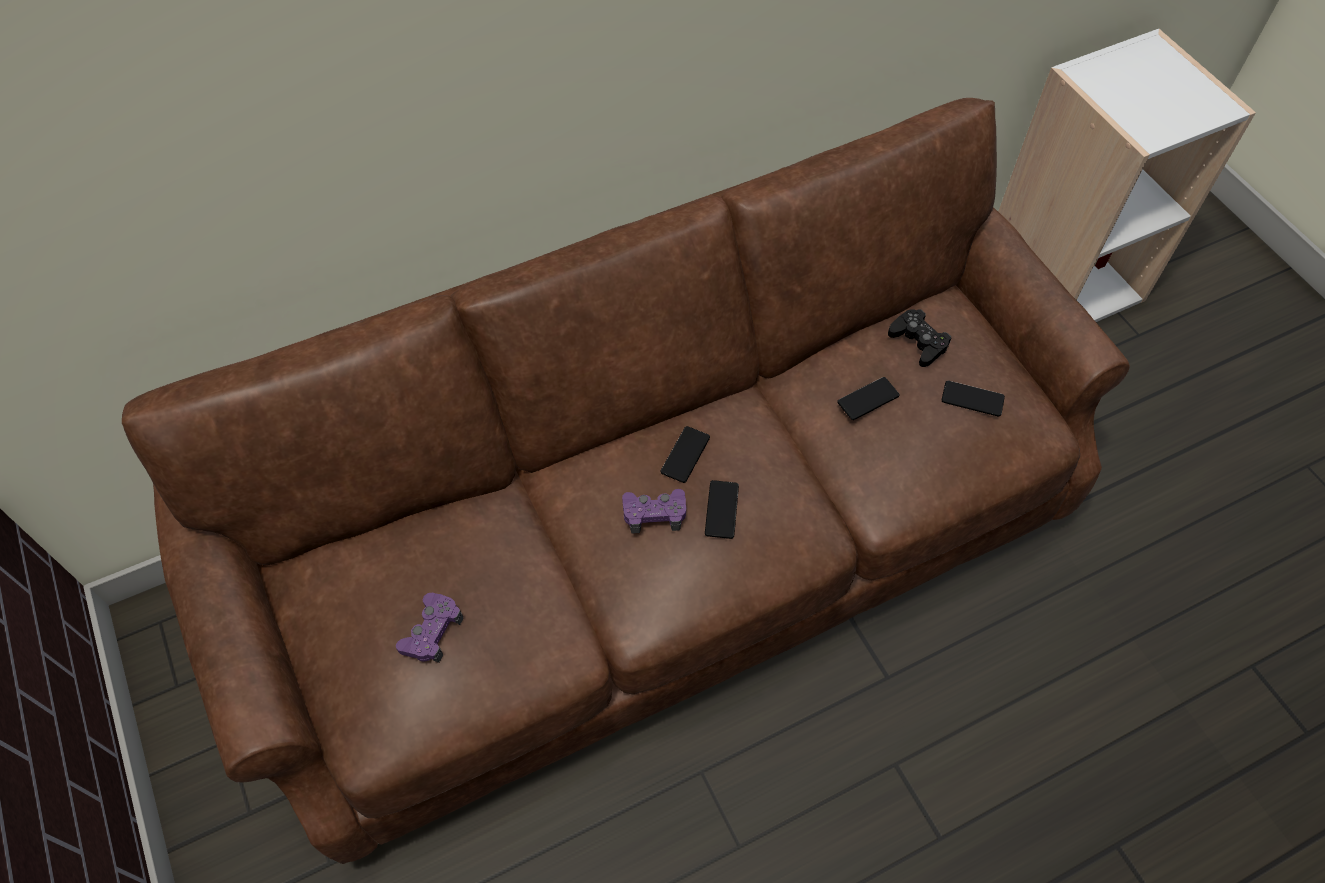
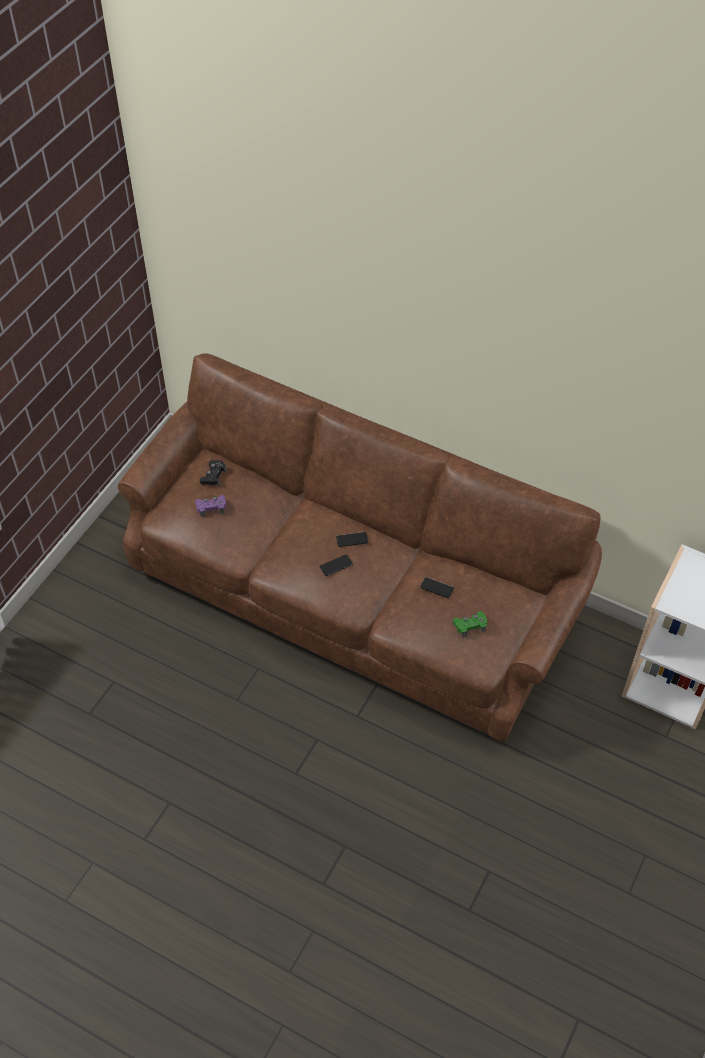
camera: 55 degrees right, 5 degrees down
purple game controller [622,489,686,534] -> none
black game controller [888,309,951,367] -> black game controller moved to [200,460,227,487]
phone [942,381,1005,417] -> green game controller [453,611,487,637]

